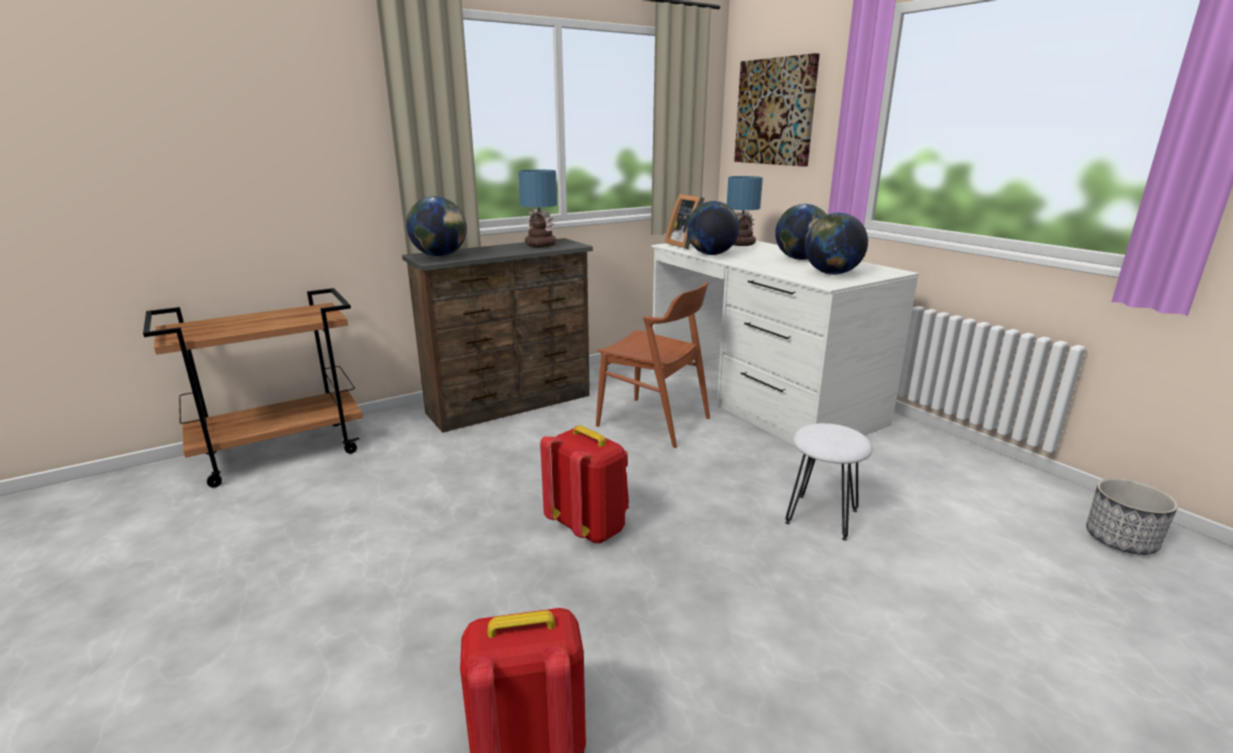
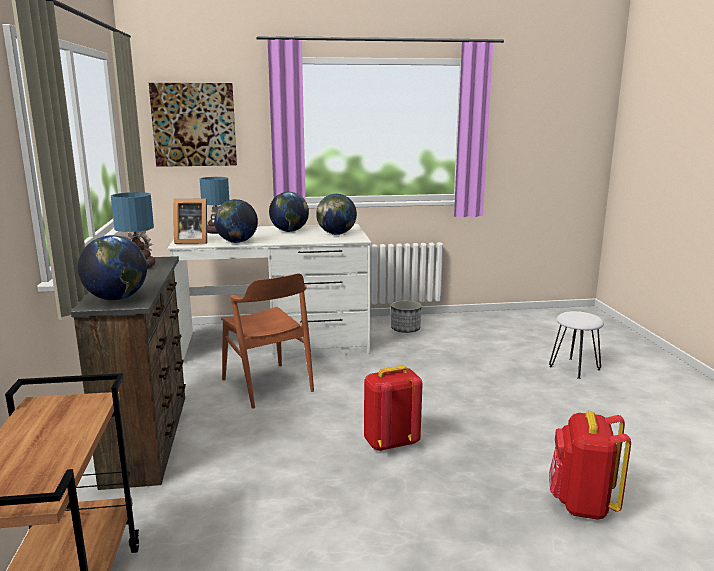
camera: 65 degrees left, 5 degrees down
brown chair [596,282,710,448] -> brown chair turned 90 degrees clockwise [221,274,314,409]
white stool [785,423,873,541] -> white stool moved to [549,311,604,379]
planter [1086,478,1178,555] -> planter moved to [391,300,422,333]

